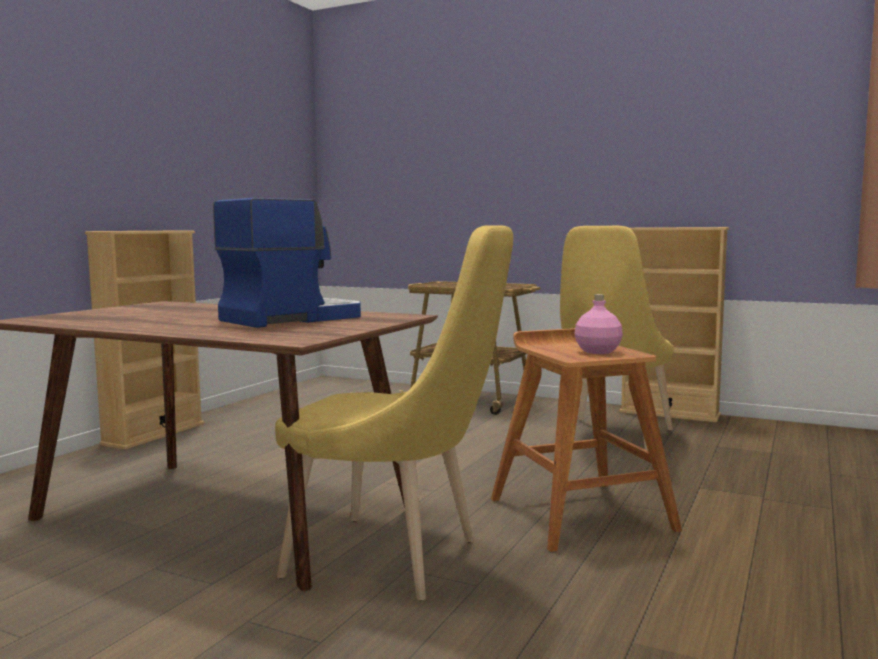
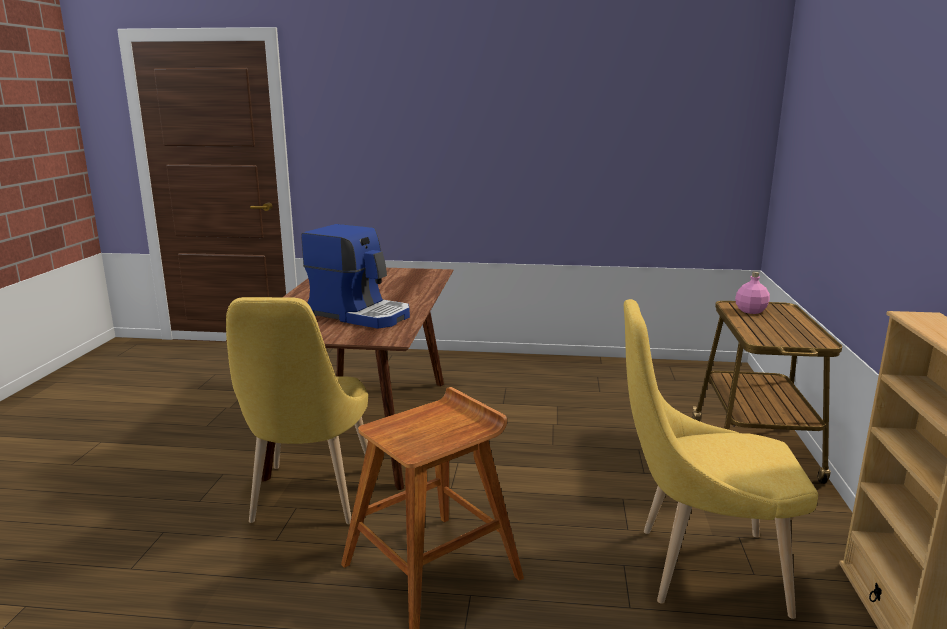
camera: 70 degrees right, 10 degrees up
beige bookcase [85,230,204,450] -> none
pink bottle [574,294,623,354] -> pink bottle moved to [735,272,770,314]

